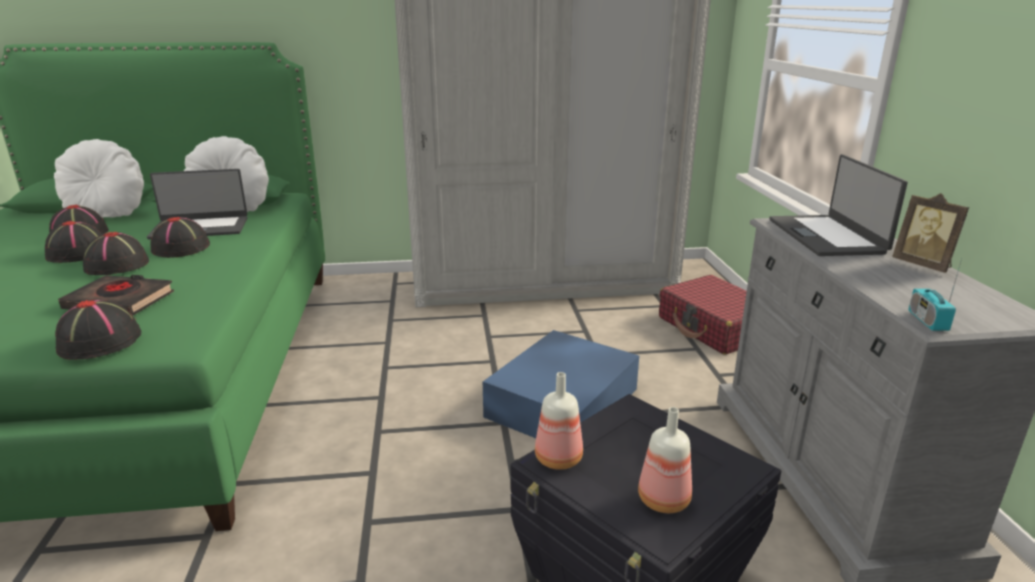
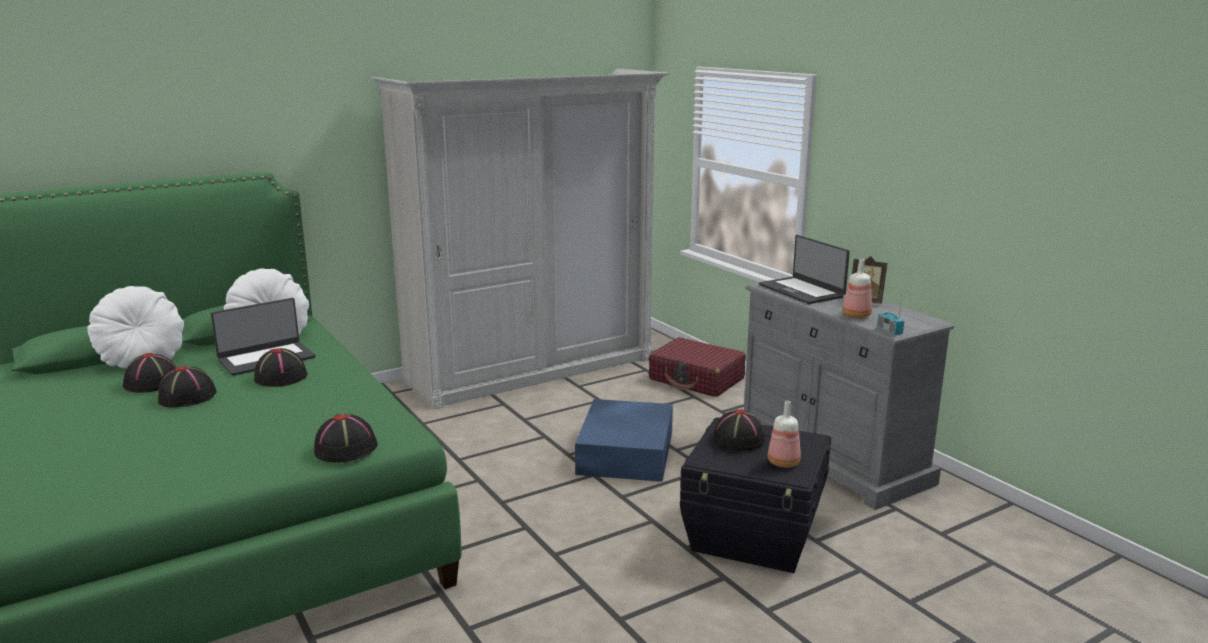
camera: 25 degrees left, 5 degrees down
black book [58,275,174,316] -> none
black hat [83,232,149,275] -> black hat moved to [712,410,765,451]
bottle [535,372,583,470] -> bottle moved to [842,259,872,318]

